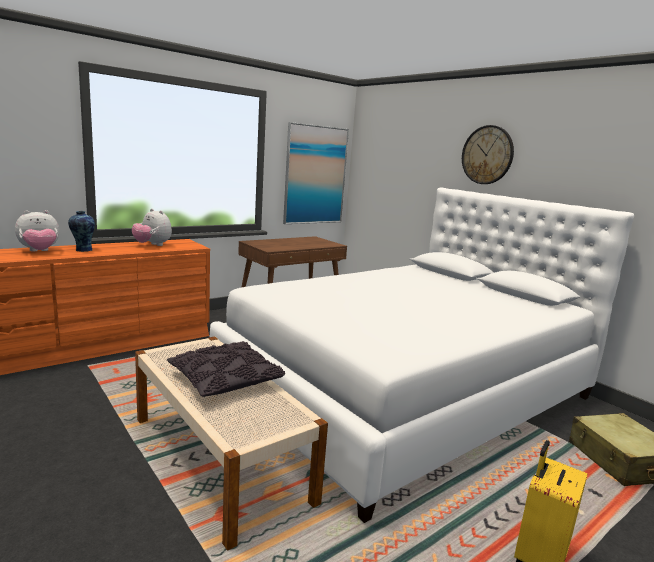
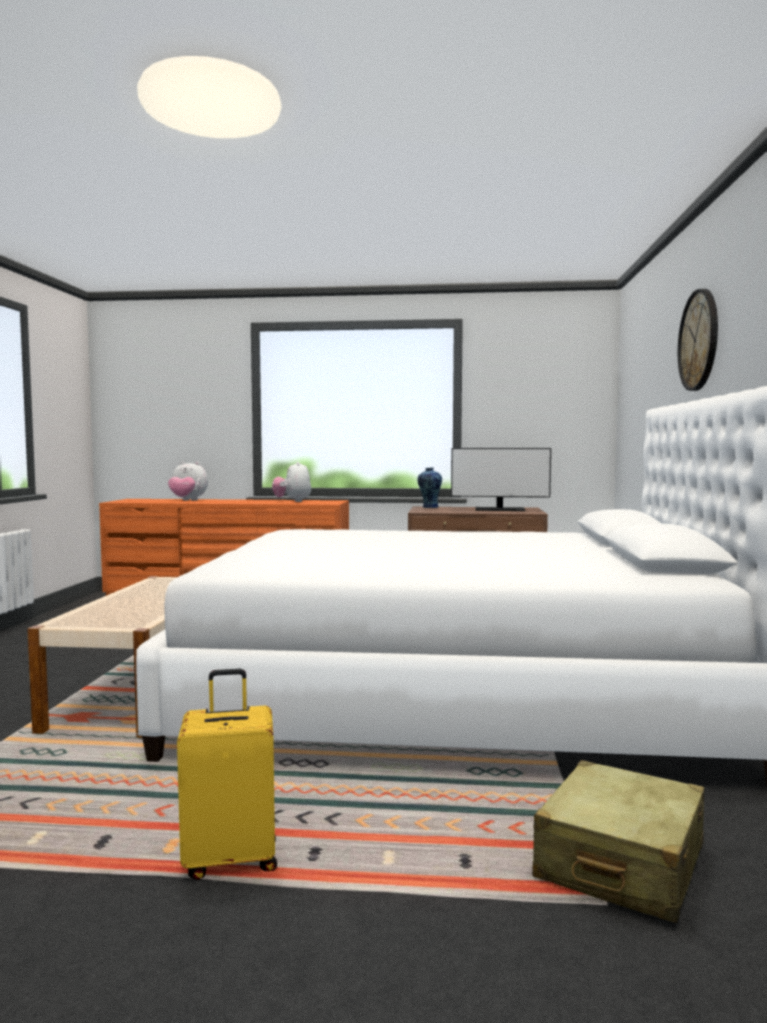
camera: 45 degrees right, 10 degrees down
vase [68,211,95,252] -> vase moved to [417,468,442,508]
black pillow [167,341,286,397] -> none
picture [283,122,349,224] -> none
none -> monitor [451,448,551,511]

